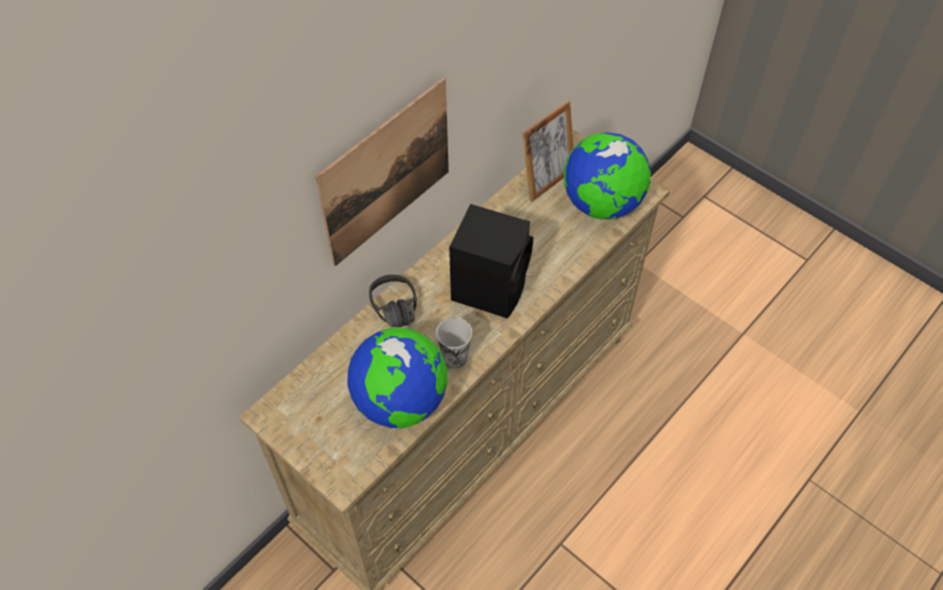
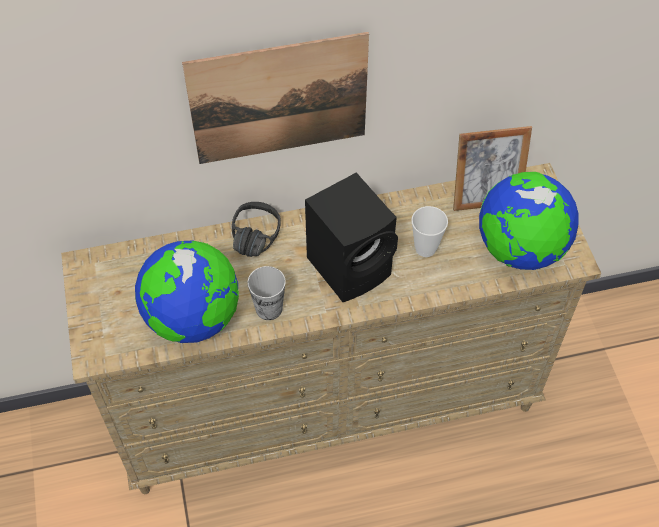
camera: 35 degrees right, 0 degrees up
none -> cup [411,206,448,257]

